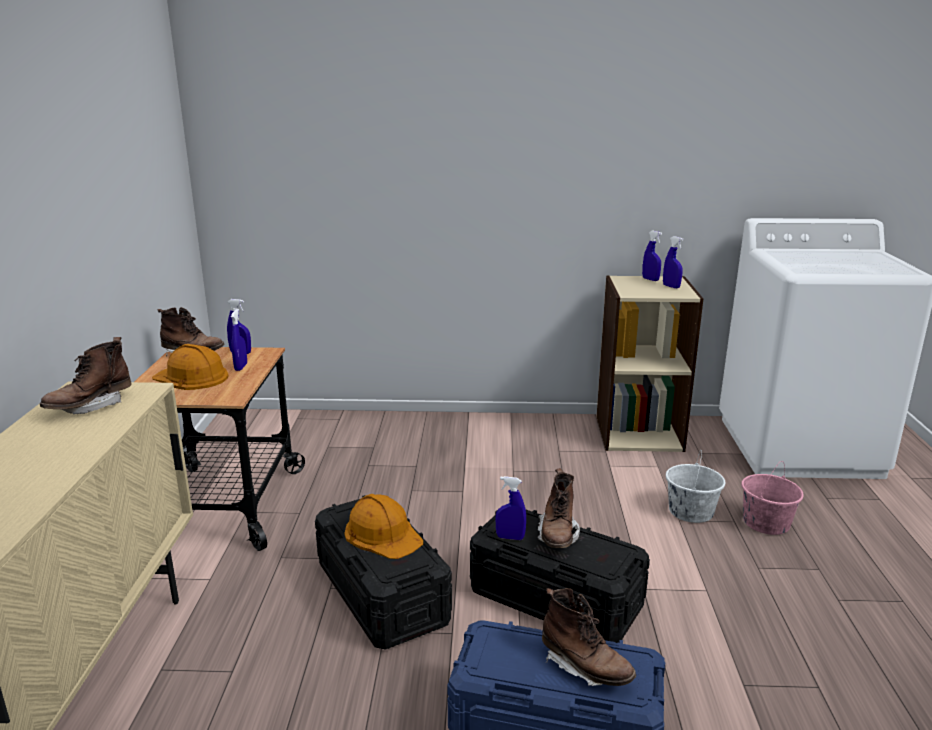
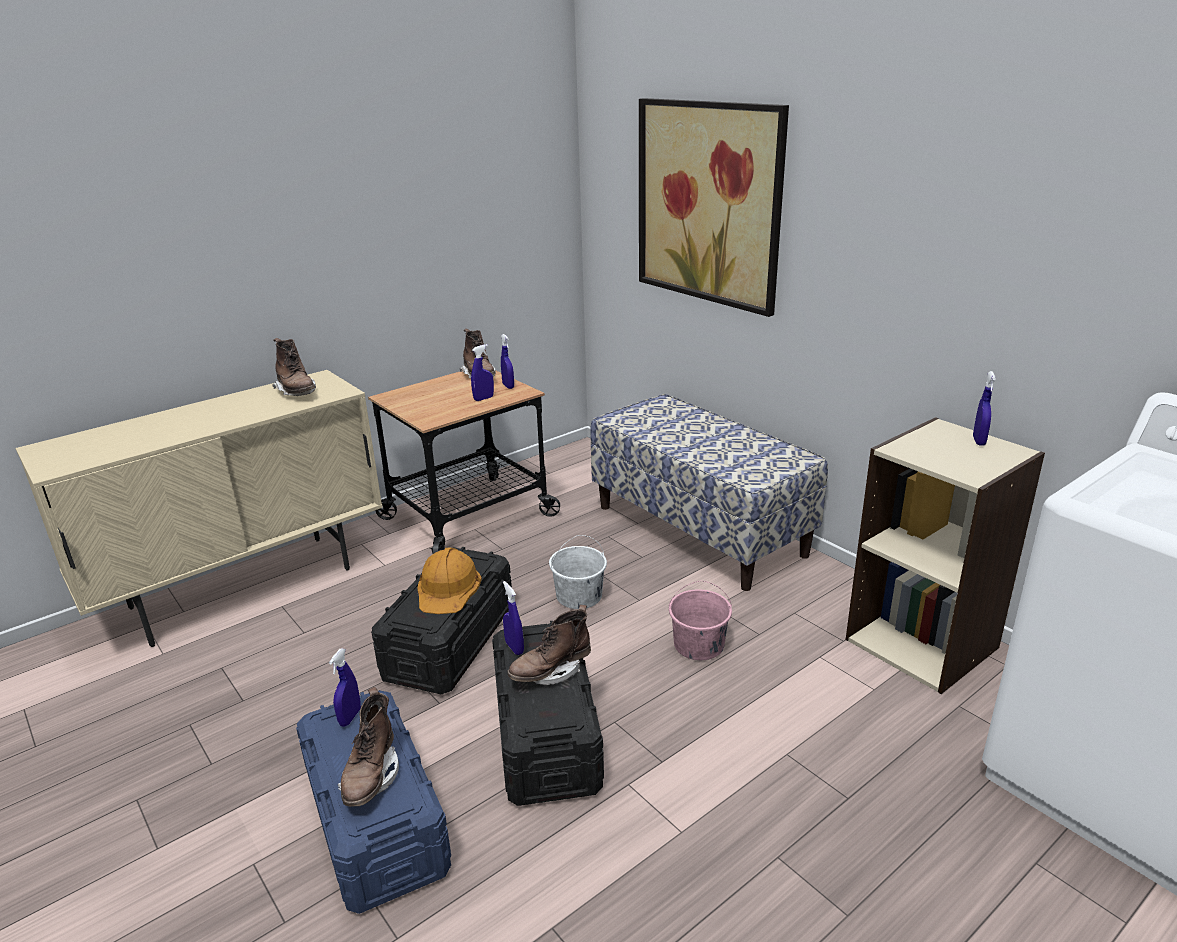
camera: 50 degrees right, 5 degrees up
brown boot [40,337,132,414] -> brown boot turned 120 degrees counterclockwise [272,338,316,396]
orange hard hat [152,344,228,390] -> none
blue spray bottle [663,236,684,288] -> blue spray bottle moved to [329,649,361,727]
white bucket [666,450,725,523] -> white bucket moved to [549,535,607,609]
pink bucket [741,461,804,535] -> pink bucket moved to [669,581,732,660]
none -> bench [590,394,828,591]
none -> picture [639,98,789,317]

